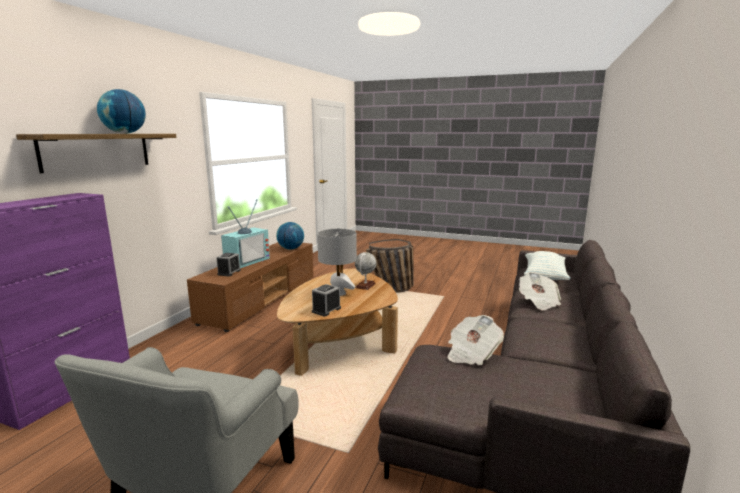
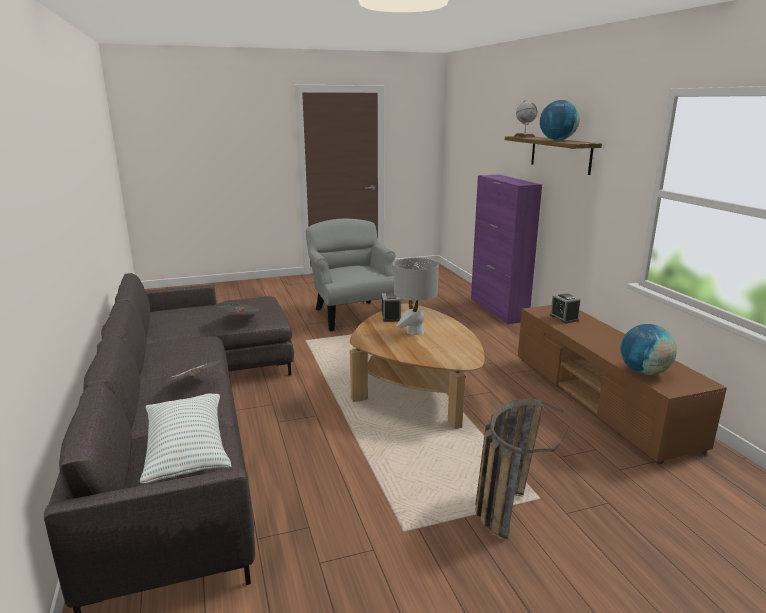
camera: 140 degrees right, 5 degrees up
television [221,199,270,269] -> none
globe [355,252,376,290] -> globe moved to [515,100,537,137]

